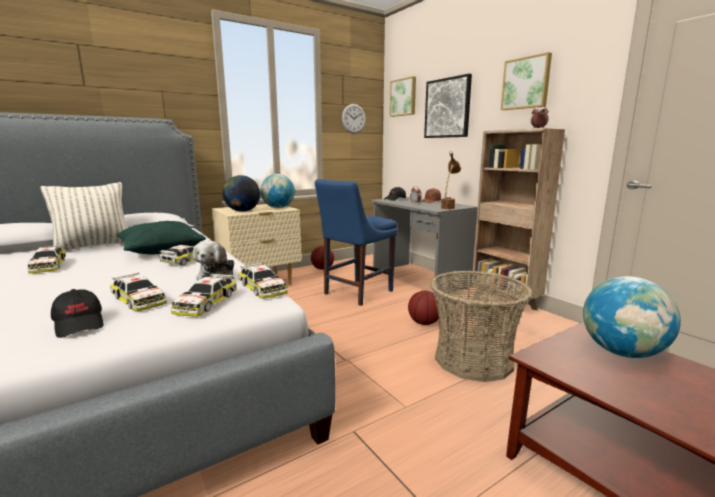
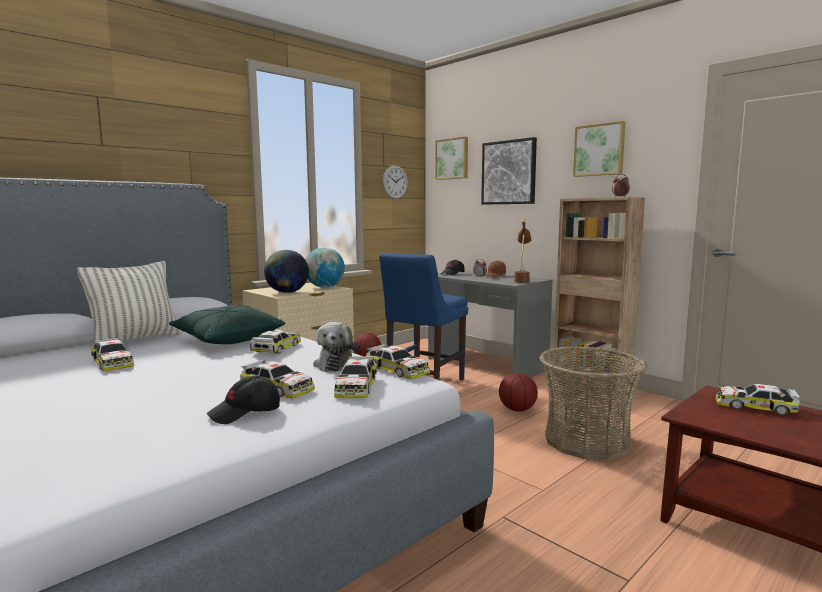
camera: 10 degrees left, 5 degrees down
black cap [51,289,104,338] -> black cap turned 105 degrees clockwise [207,376,280,424]
globe [583,276,681,358] -> toy car [716,384,801,415]

